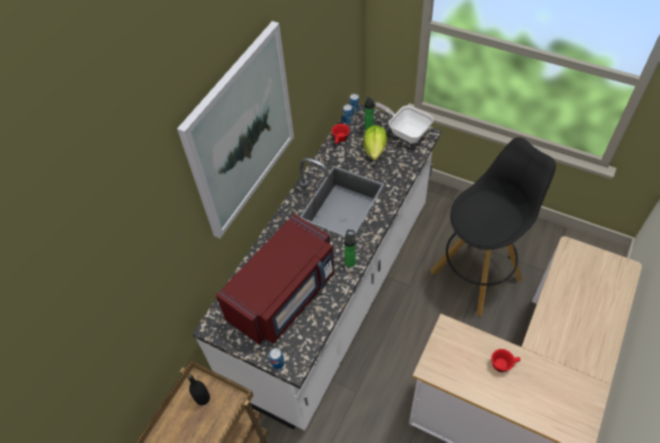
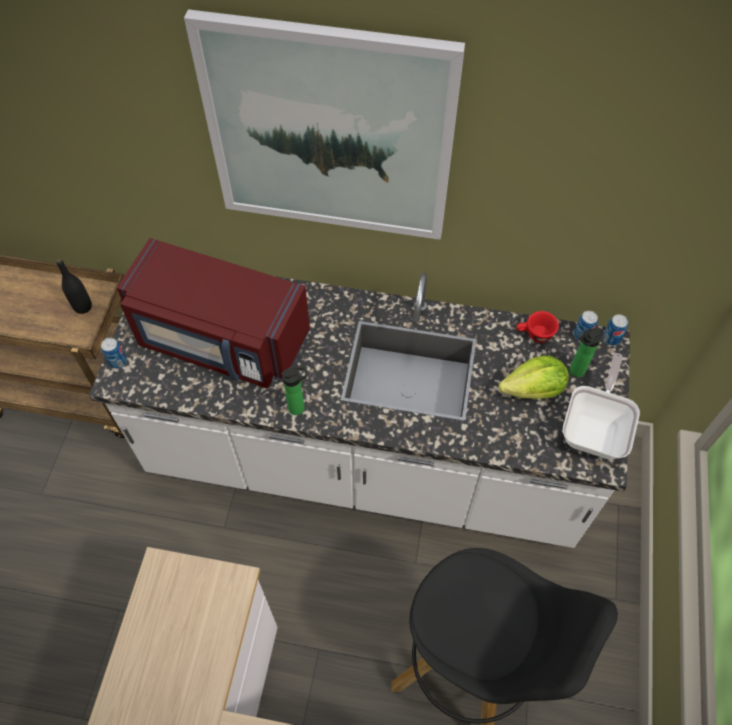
camera: 70 degrees right, 5 degrees up
red cup [491,349,520,372] -> none

